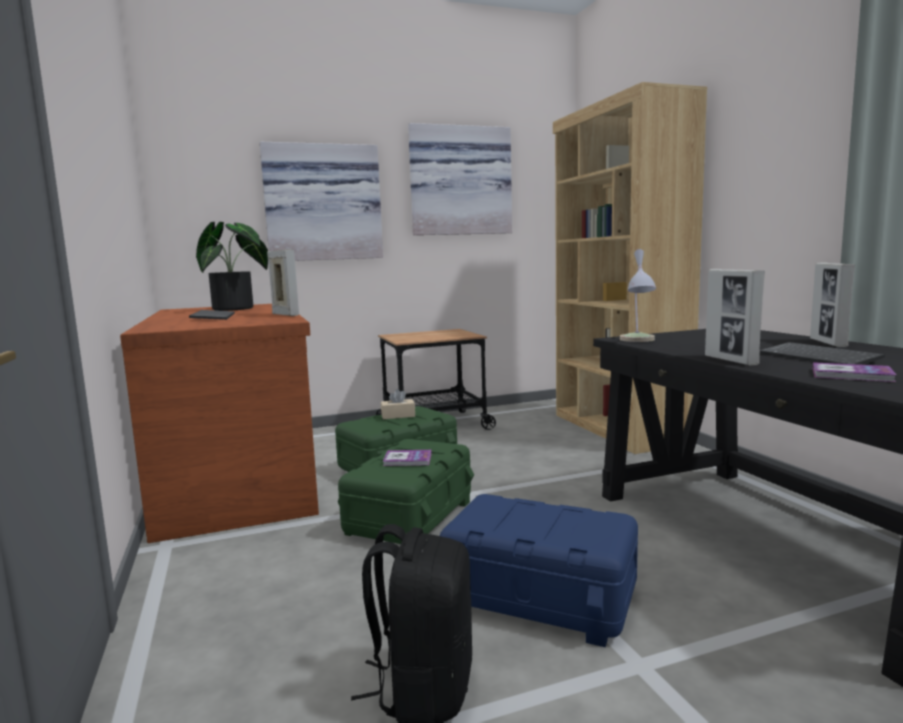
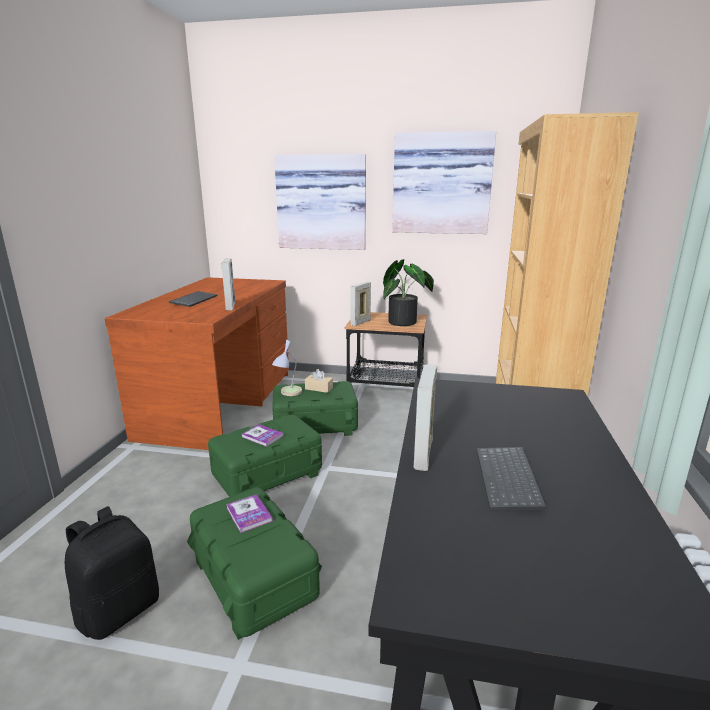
camera: 30 degrees right, 10 degrees up
potted plant [196,222,268,311] -> potted plant moved to [383,259,434,326]
blue storage box [440,494,638,647] -> green storage box [187,487,322,640]
table lamp [620,249,656,342] -> table lamp moved to [272,340,302,396]
picture frame [810,262,855,347] -> picture frame moved to [350,282,371,326]
book [813,362,897,382] -> book moved to [226,494,273,533]

